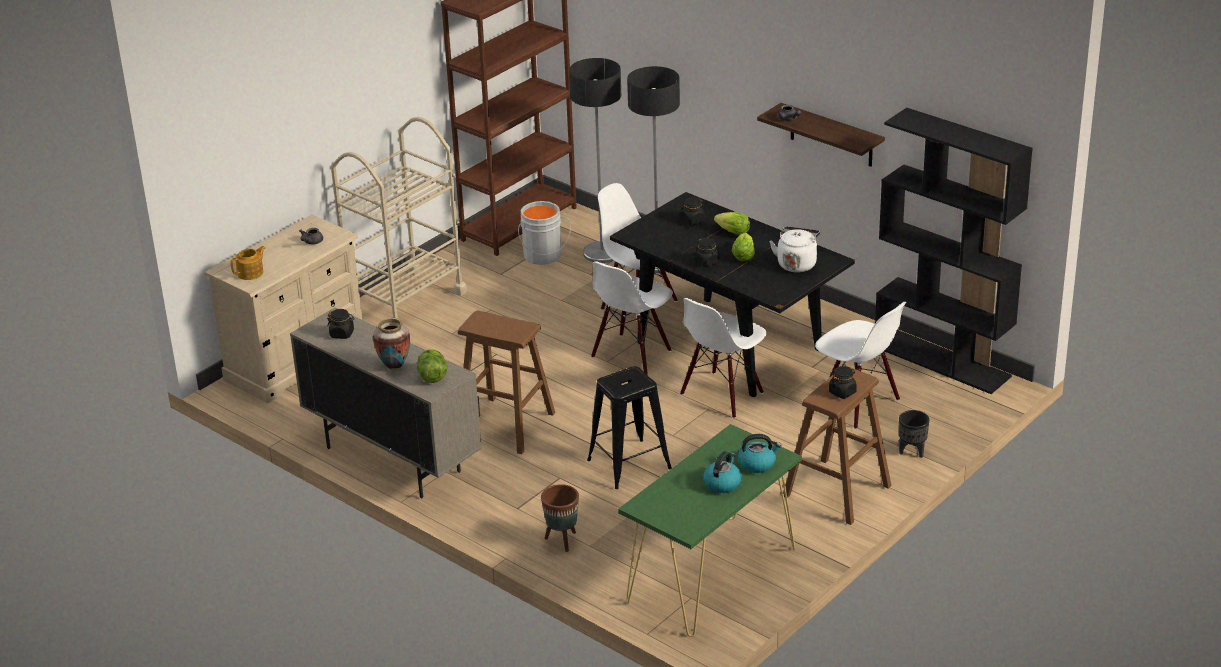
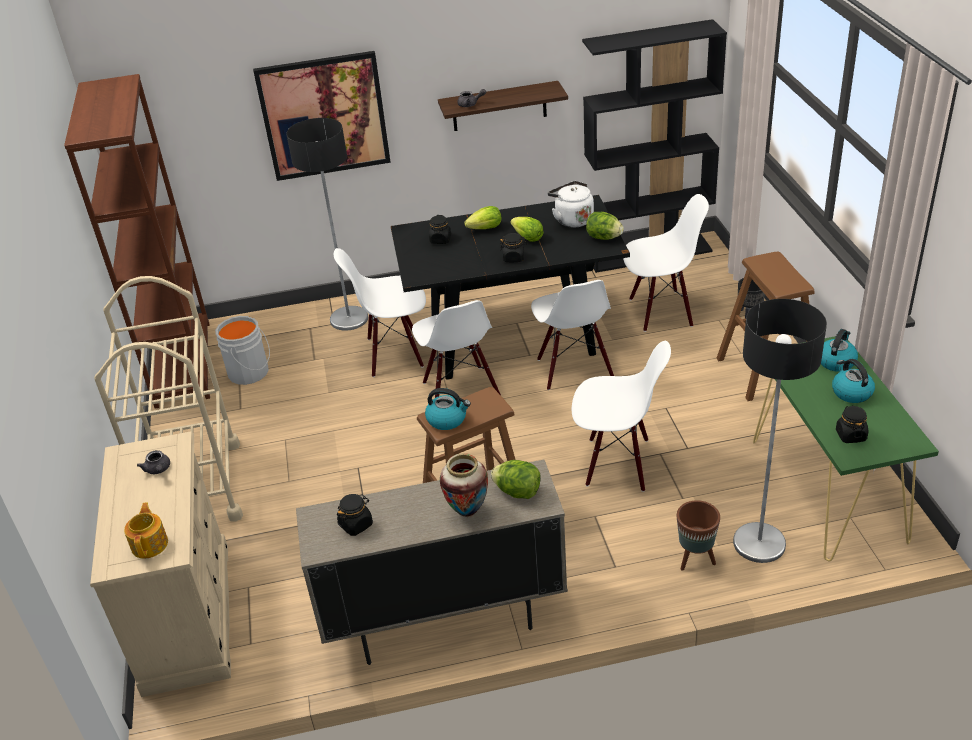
camera: 50 degrees left, 5 degrees up
floor lamp [569,58,621,263] -> floor lamp moved to [733,299,827,563]
black stool [587,366,672,489] -> white chair [572,341,671,492]
black jar [829,366,857,399] -> black jar moved to [836,405,868,443]
none -> picture [253,51,391,181]
none -> kettle [425,388,471,430]
none -> lettuce [586,212,624,240]

